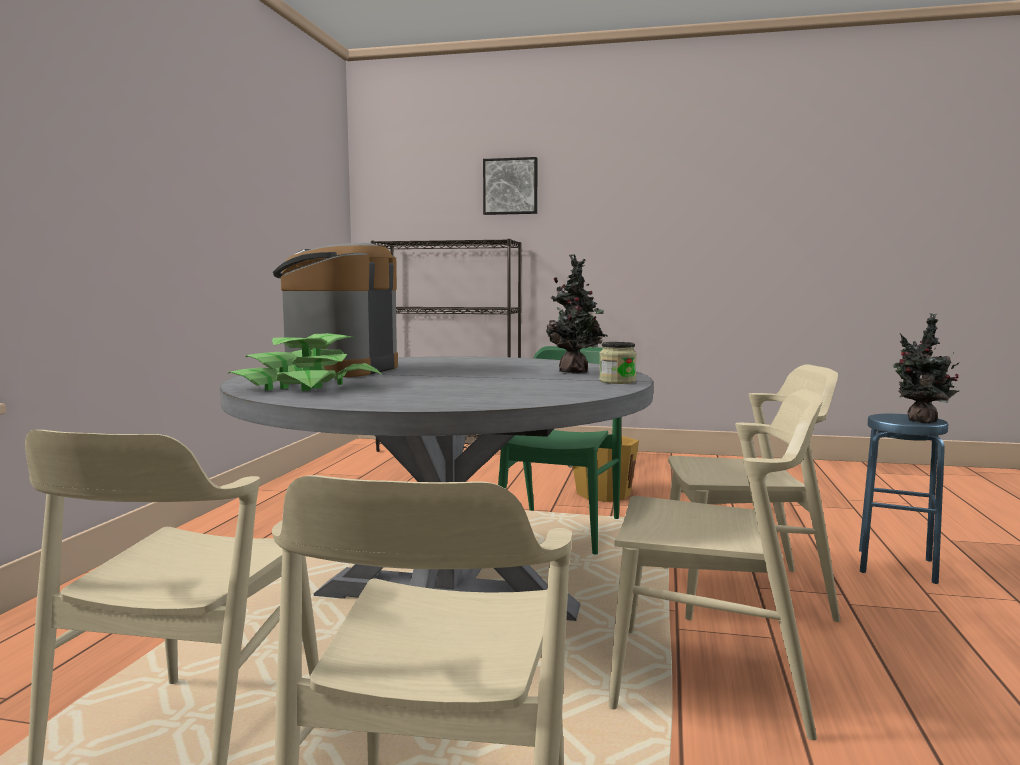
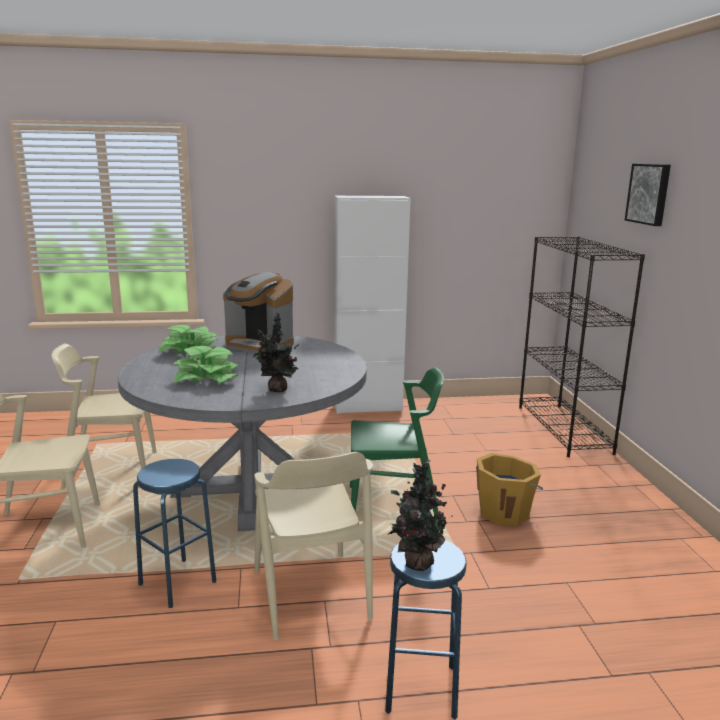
camera: 70 degrees right, 10 degrees up
coffee machine [273,243,398,377] -> coffee machine turned 150 degrees counterclockwise [223,272,294,353]
jar [599,342,637,384] -> none
beige chair [608,389,823,740] -> blue stool [133,459,216,608]
none -> potted plant [173,346,240,383]
none -> white cabinet [334,196,411,414]

